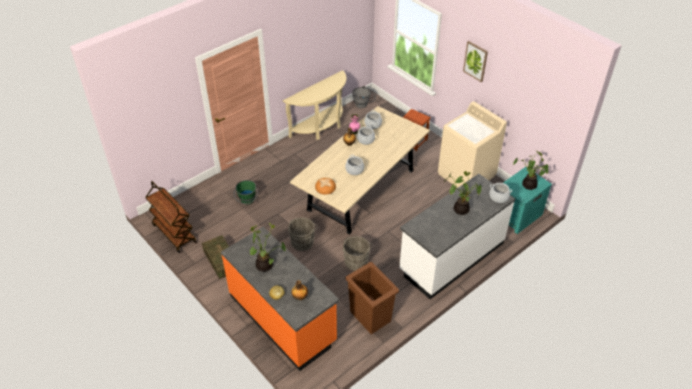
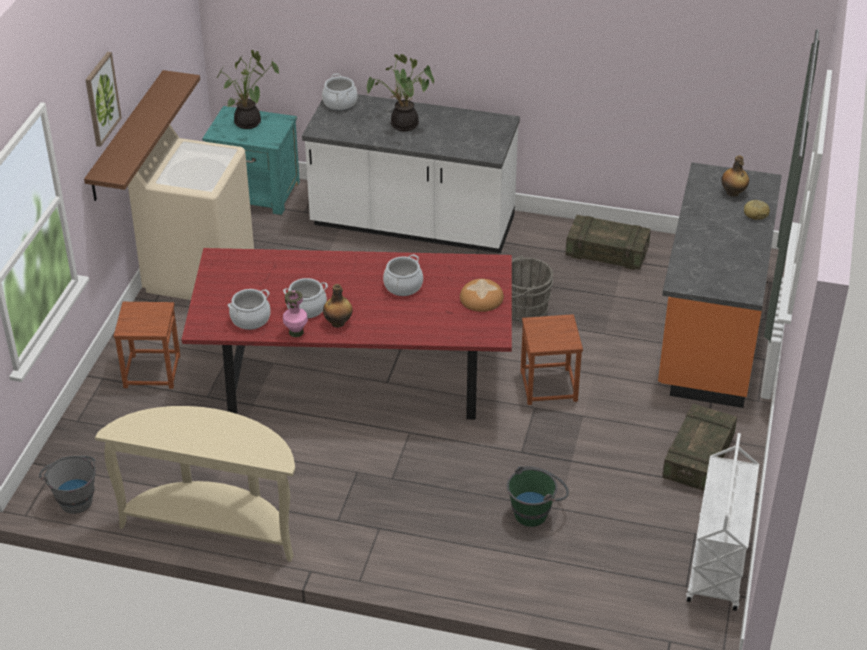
camera: 125 degrees left, 5 degrees down
brown cart [145,181,197,253] -> white cart [686,433,759,611]
potted plant [250,223,286,272] -> none
grey bucket [288,217,318,251] -> brown stool [521,314,583,405]
beige dining table [290,106,430,235] -> red dining table [182,248,512,420]
brown trash can [346,262,399,334] -> crate [565,215,651,270]
none -> brown shelf [84,70,200,201]

